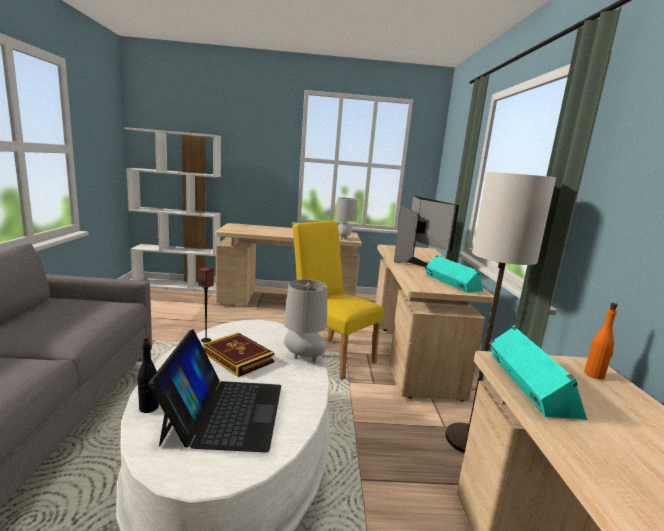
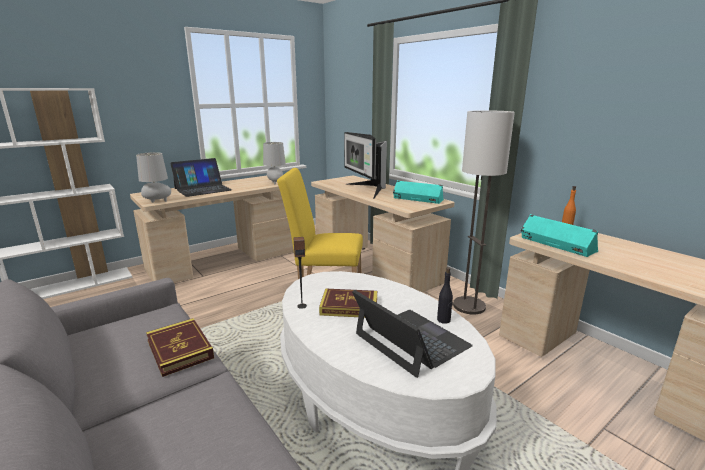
camera: 35 degrees left, 5 degrees up
black bottle [138,336,159,413] -> black bottle moved to [437,267,453,324]
grey table lamp [284,279,327,363] -> grey table lamp moved to [136,152,171,203]
monitor [394,196,459,267] -> monitor turned 150 degrees counterclockwise [344,132,387,199]
none -> book [146,318,214,377]
none -> laptop [170,158,232,197]

